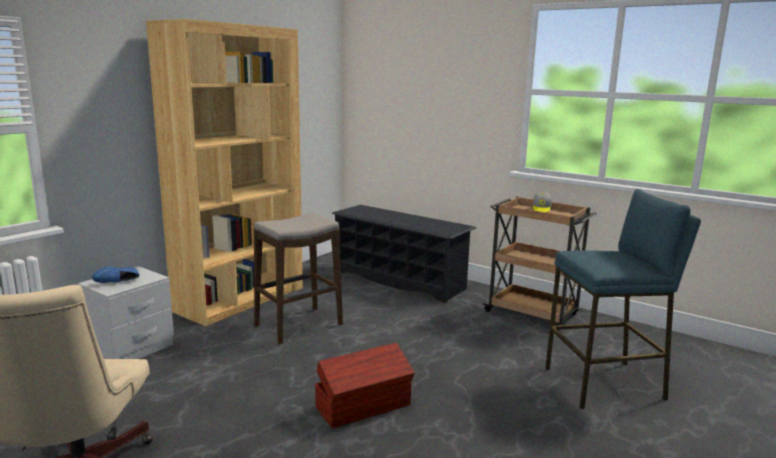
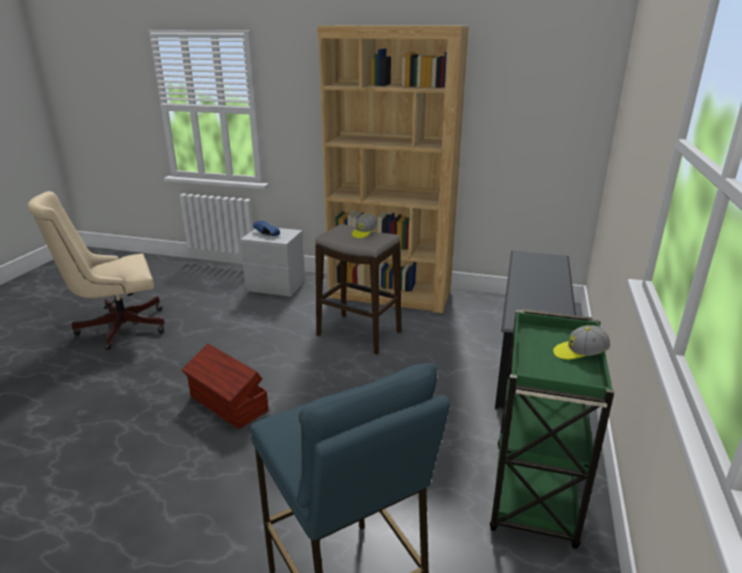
camera: 70 degrees right, 10 degrees up
brown cart [483,197,597,331] -> green cart [490,309,614,549]
none -> cap [352,214,378,239]

